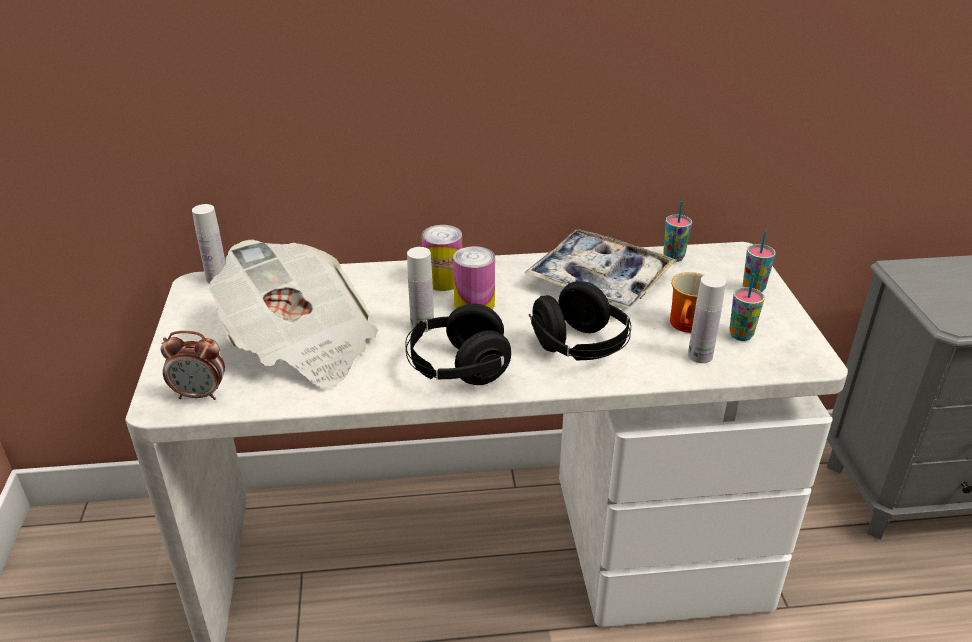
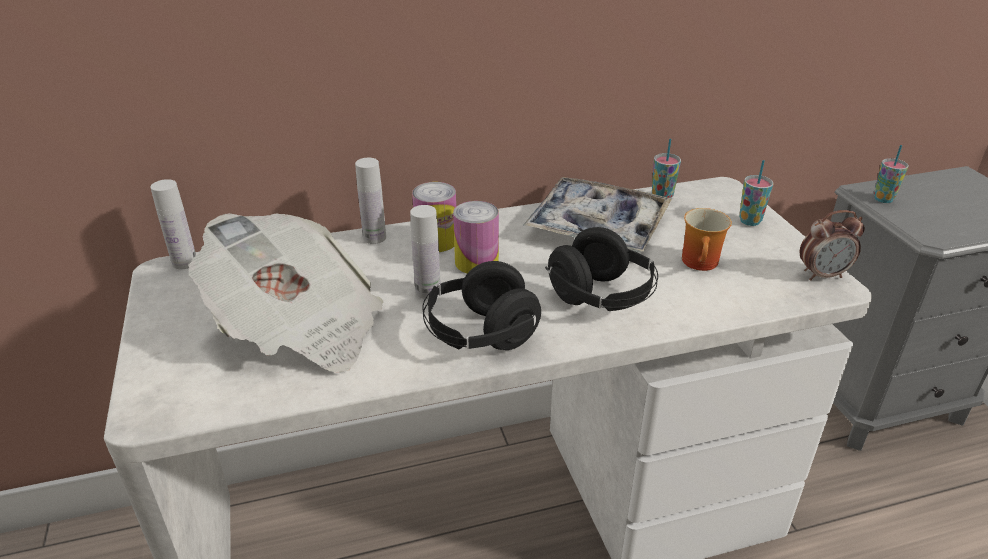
camera: 10 degrees left, 0 degrees up
alarm clock [161,331,225,400] -> alarm clock moved to [799,210,865,281]
white bottle [688,274,726,363] -> white bottle moved to [355,158,386,244]
cup [729,274,765,341] -> cup moved to [874,145,908,203]

